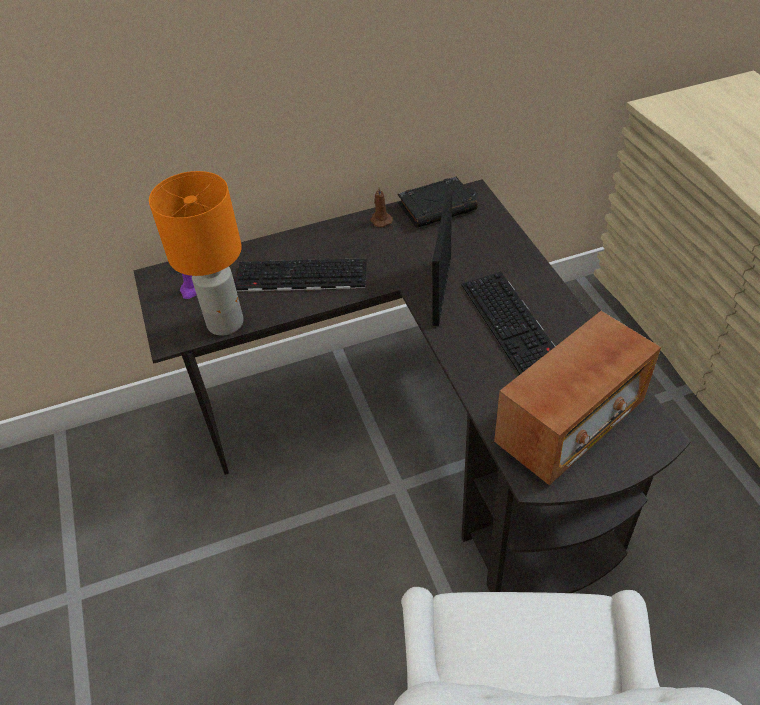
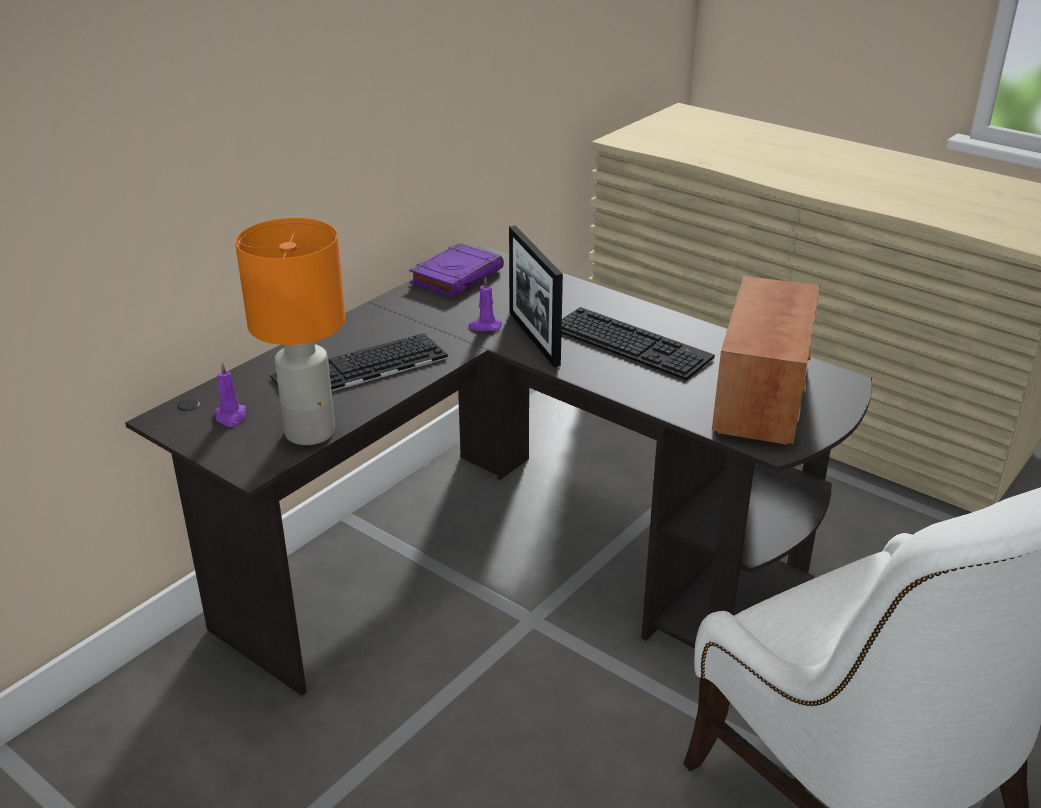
camera: 35 degrees left, 15 degrees down
brown candle [370,186,393,227] -> none
black book [398,177,478,228] -> purple book [409,243,504,297]
none -> purple candle [468,277,502,331]

